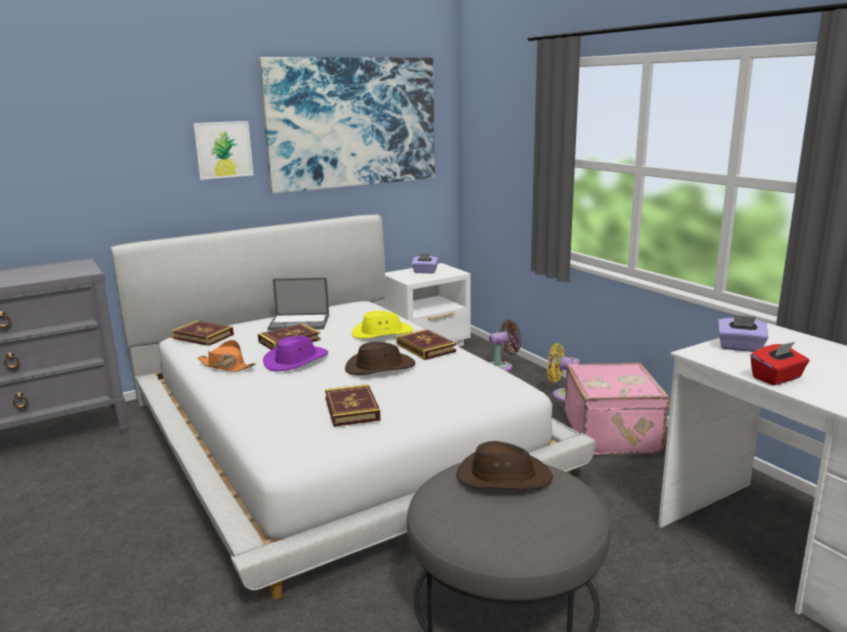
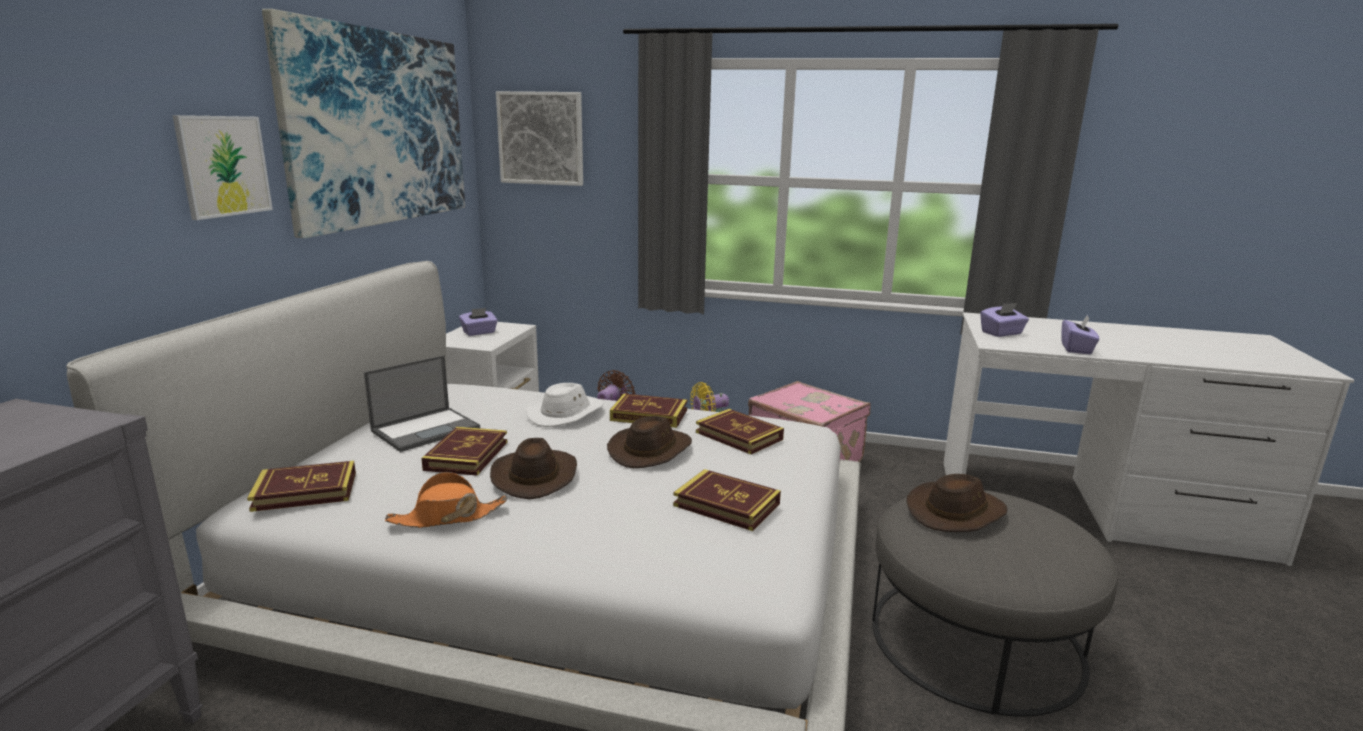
camera: 45 degrees left, 0 degrees up
purple hat [263,336,328,371] -> brown hat [490,438,577,499]
yellow hat [352,311,414,339] -> white hat [526,383,604,427]
red tissue box [751,342,809,385] -> purple tissue box [1061,314,1099,354]
none -> picture [496,91,583,186]
none -> book [696,409,784,455]

